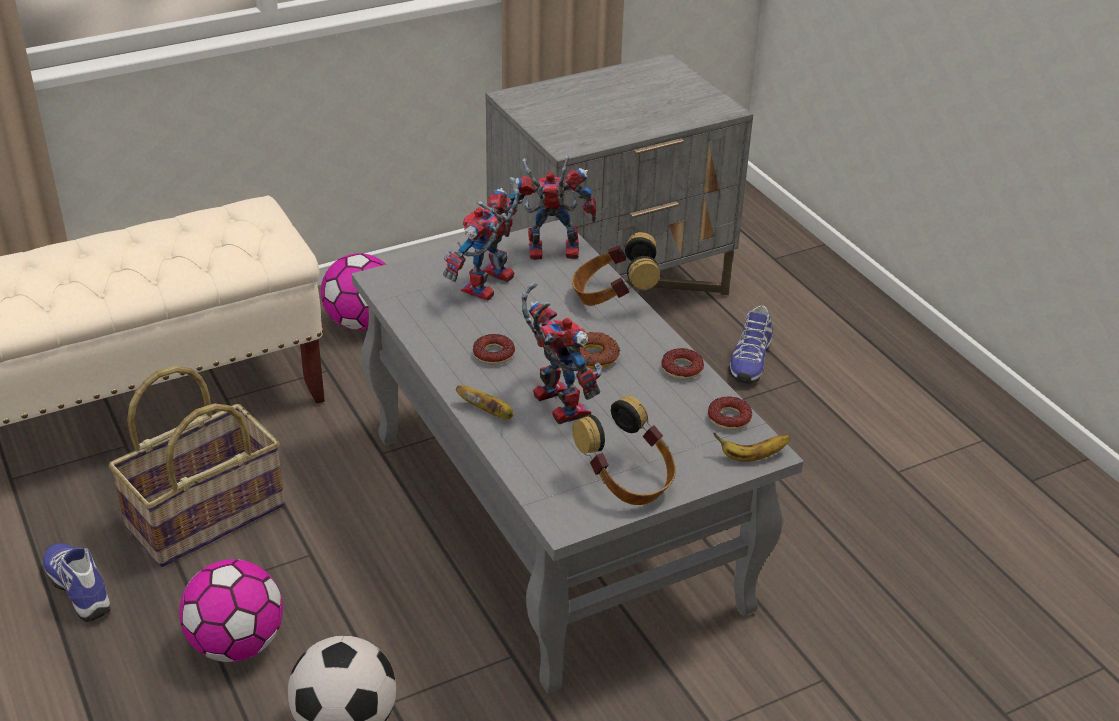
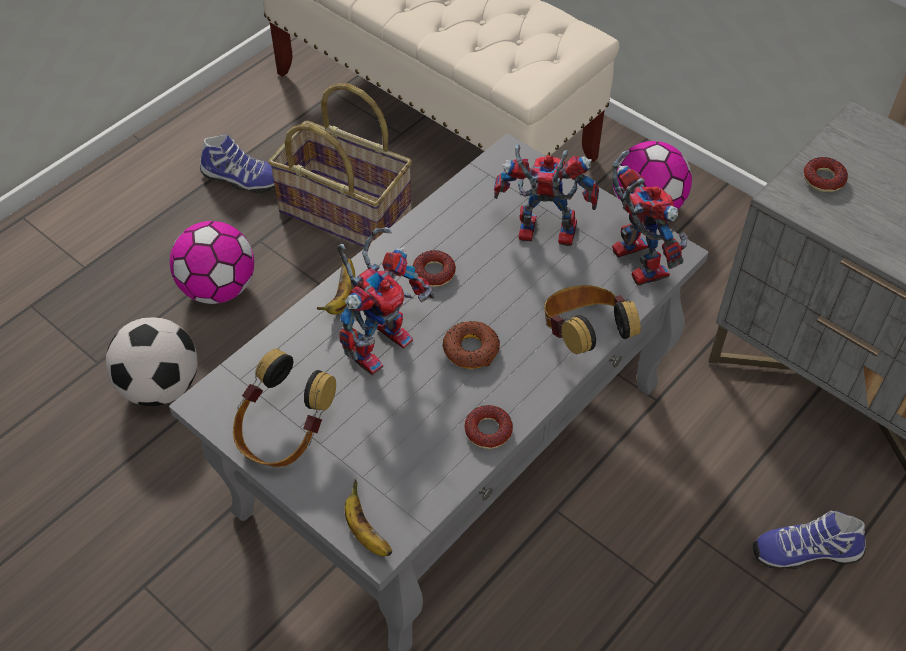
camera: 70 degrees right, 15 degrees up
shoe [43,543,110,622] -> shoe turned 75 degrees clockwise [200,134,275,194]
donut [708,396,752,430] -> donut moved to [804,157,848,192]

